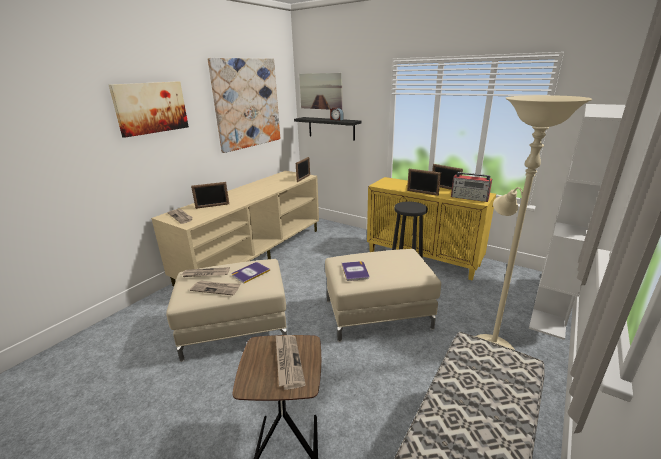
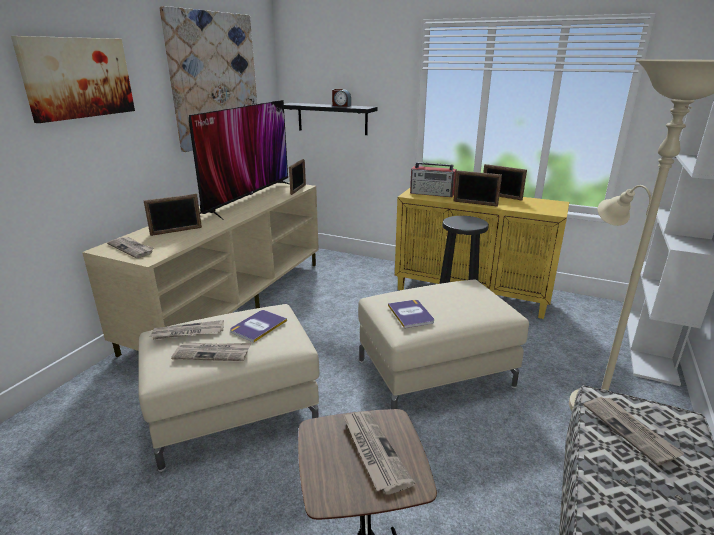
camera: 10 degrees left, 0 degrees up
picture [299,73,342,110] -> none
radio [451,172,492,202] -> radio moved to [410,162,457,197]
none -> television [189,100,290,220]
none -> newspaper [584,397,685,466]

